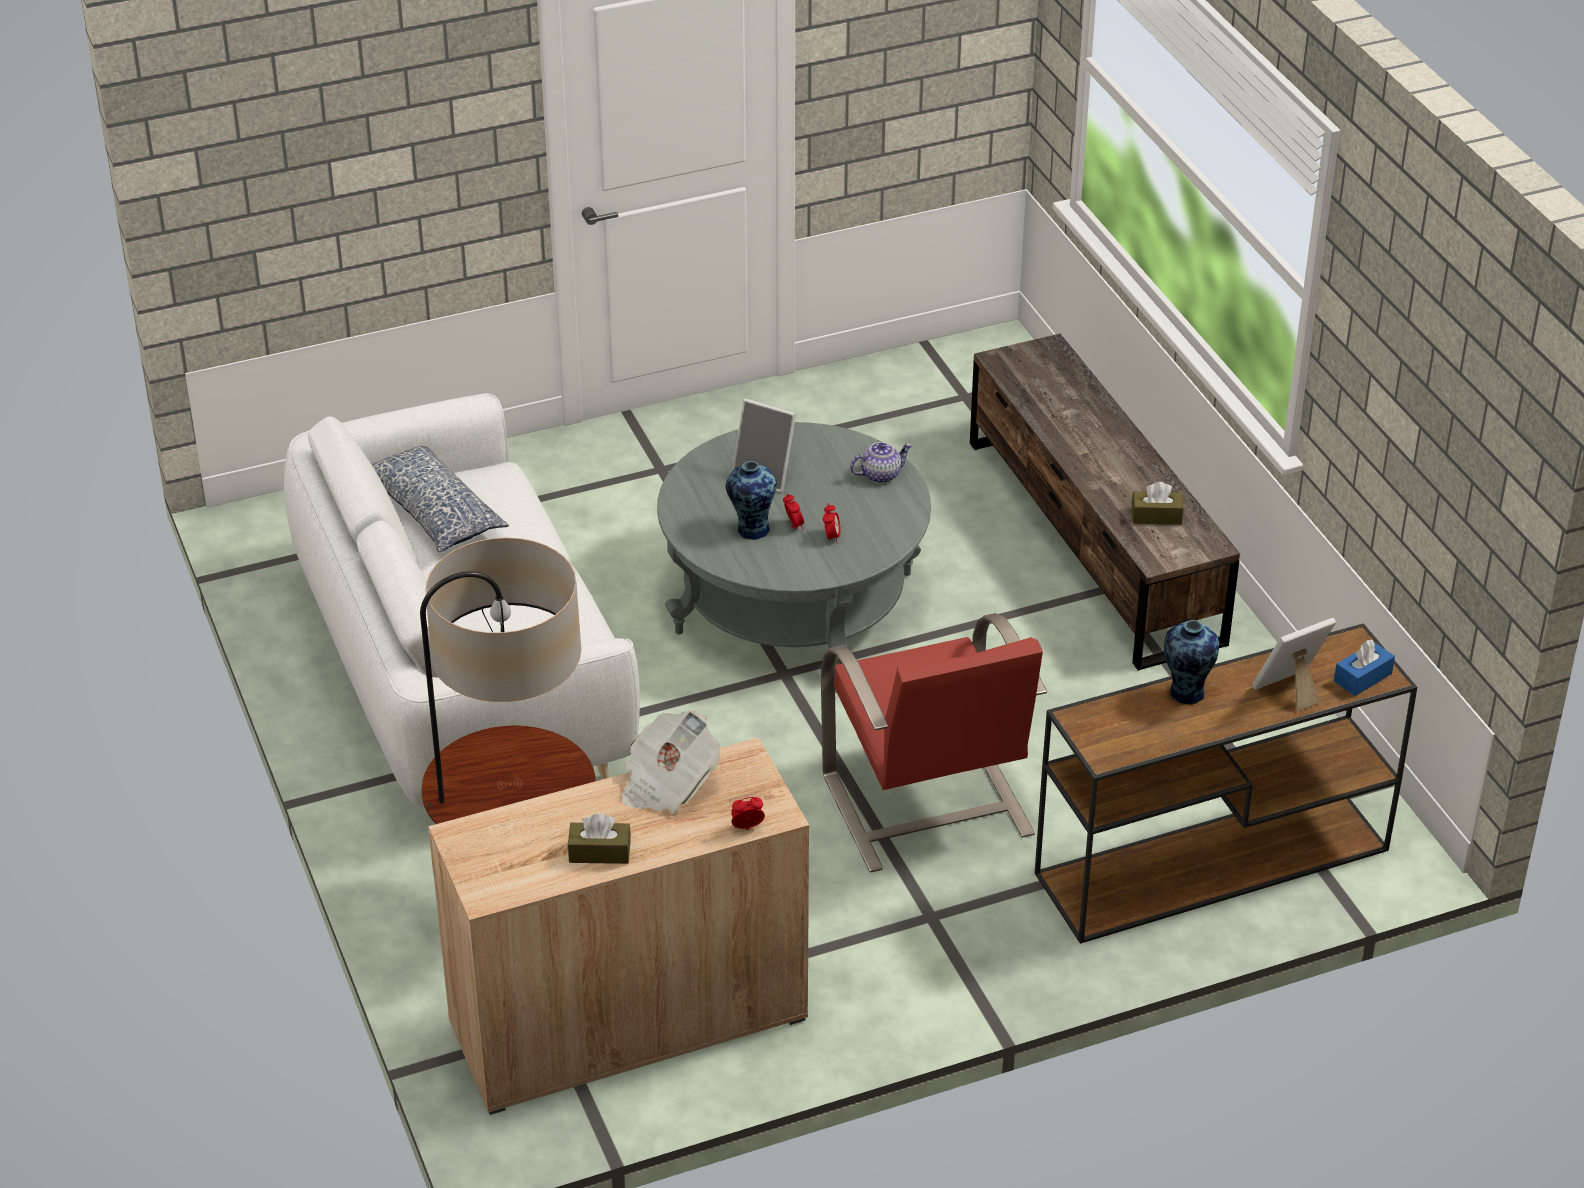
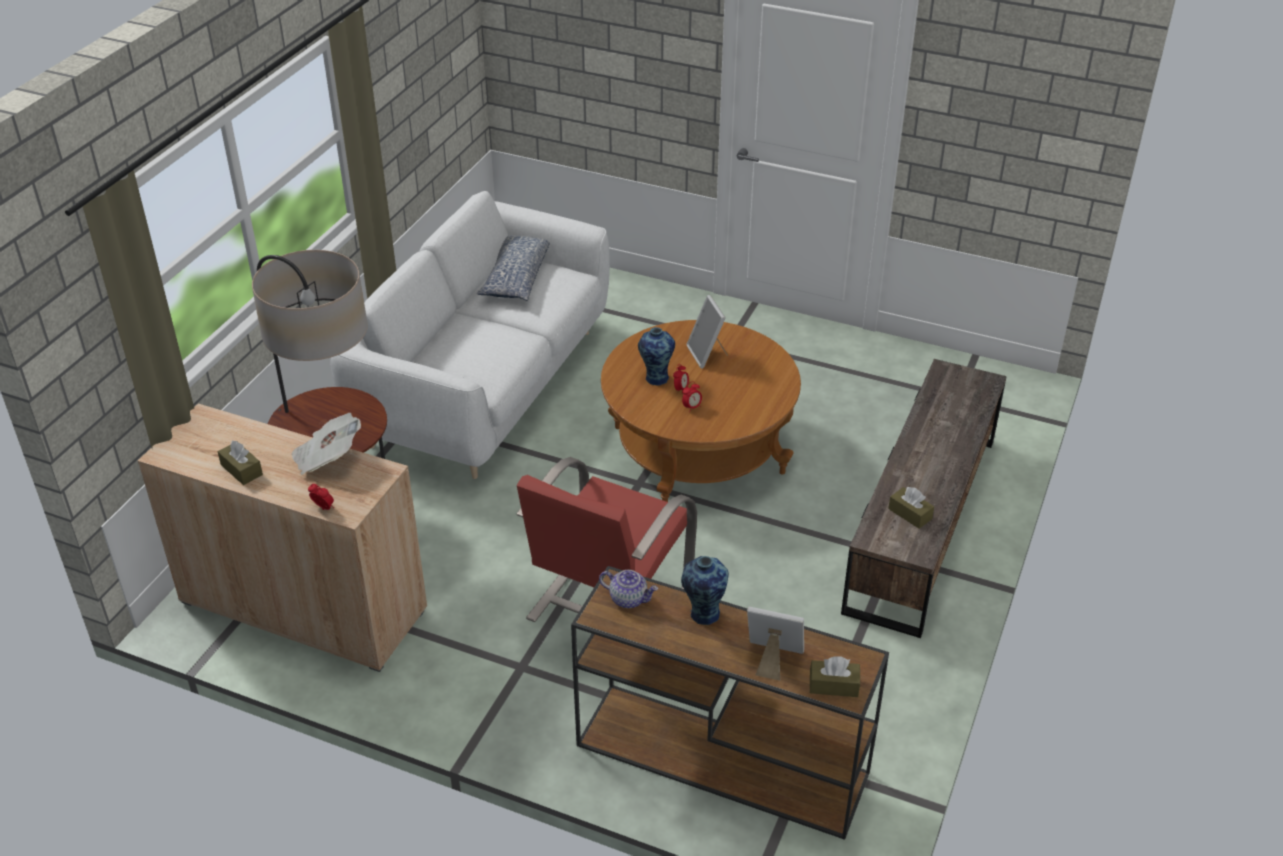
camera: 45 degrees right, 0 degrees up
grey coffee table [657,422,931,665] -> brown coffee table [601,320,801,502]
teapot [850,442,913,483] -> teapot moved to [599,570,658,608]
blue tissue box [1334,640,1395,696] -> brown tissue box [810,656,860,697]

